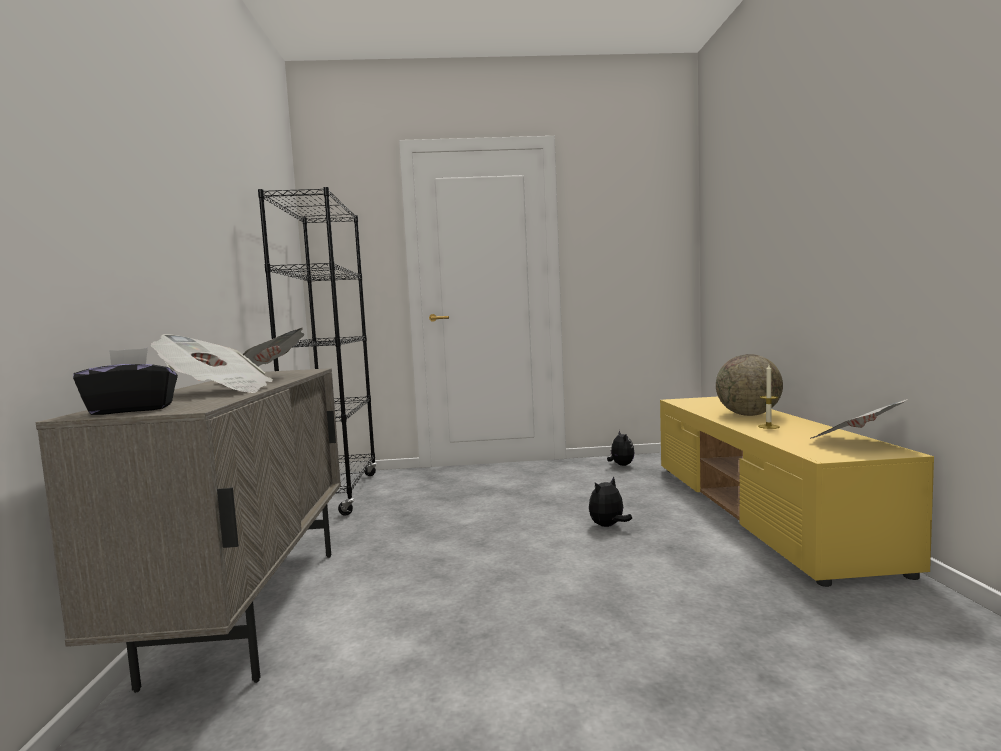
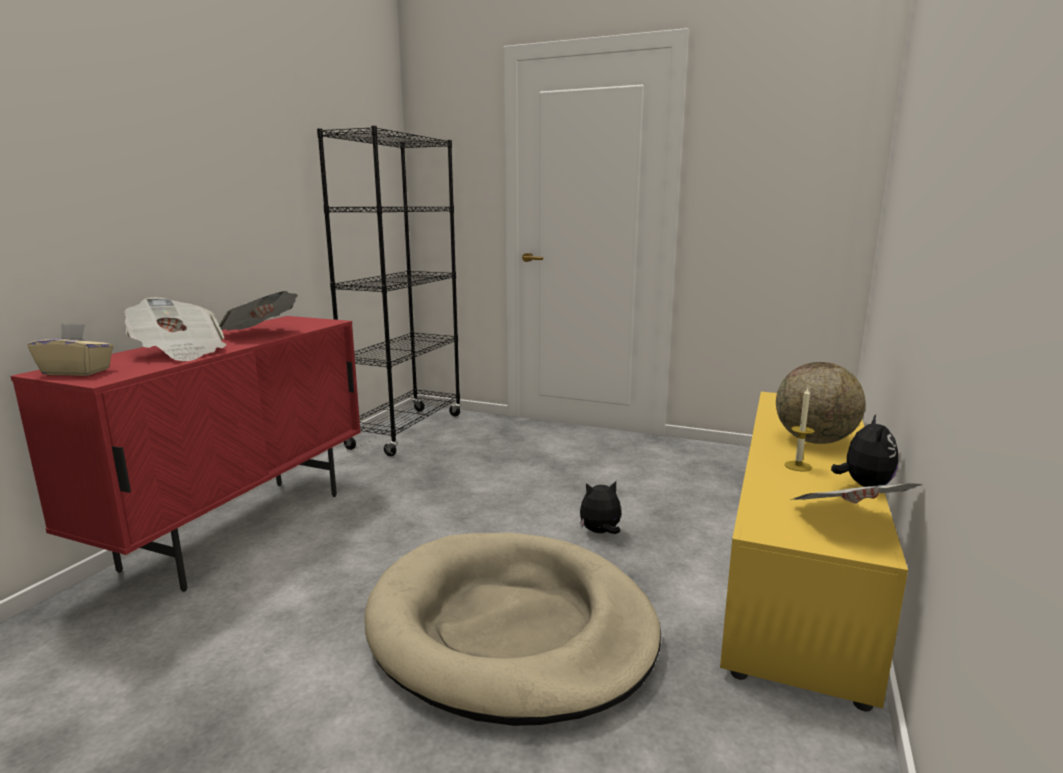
camera: 25 degrees right, 10 degrees up
beige cabinet [36,368,341,693] -> red cabinet [11,316,361,592]
black tissue box [73,348,178,415] -> beige tissue box [28,324,114,376]
plush toy [607,430,635,466] -> plush toy moved to [831,415,898,487]
none -> beige dog bed [364,533,661,726]

